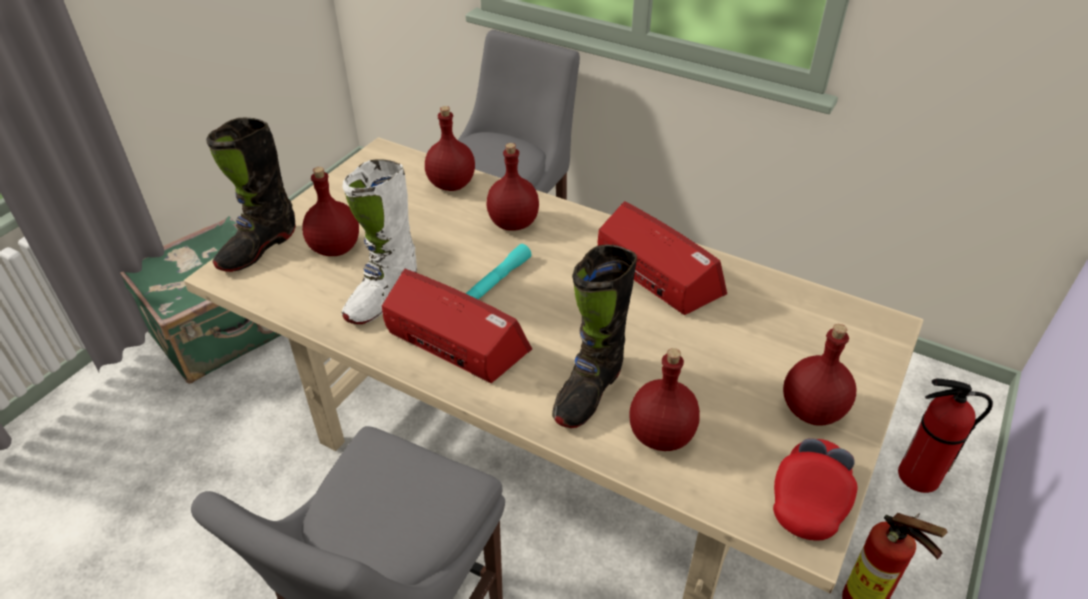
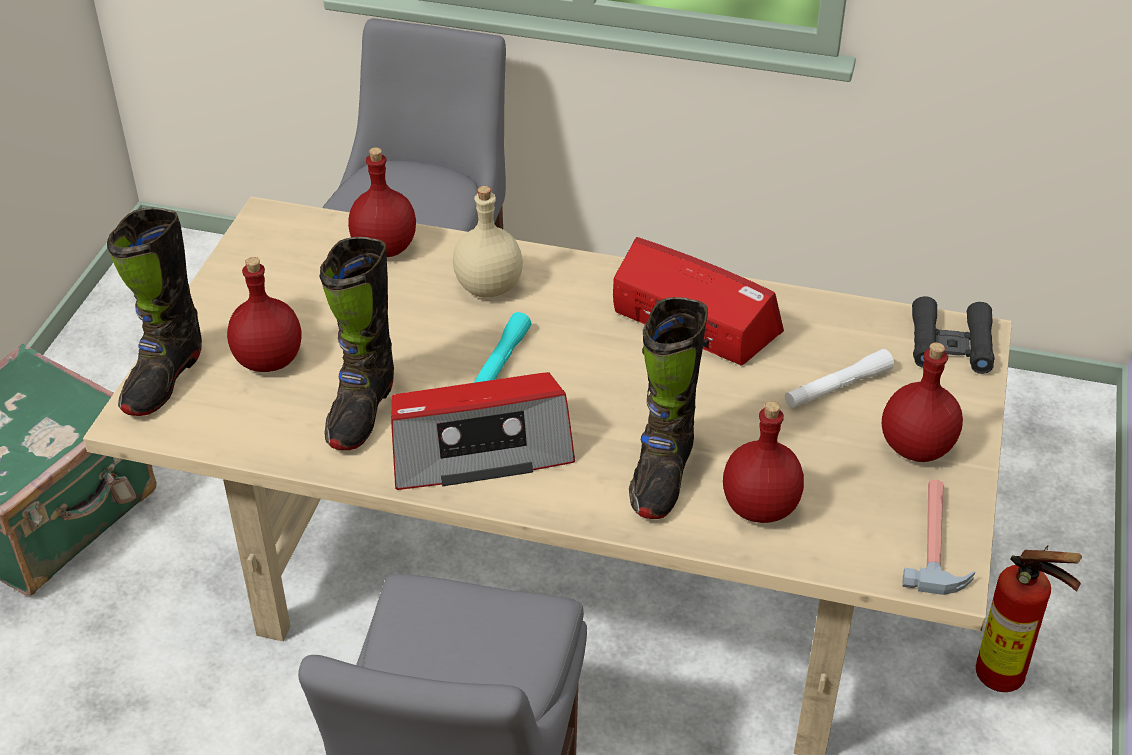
camera: 15 degrees left, 0 degrees up
white boot [341,159,417,324] -> black boot [319,237,394,450]
radio [382,269,532,383] -> radio turned 150 degrees clockwise [391,372,575,490]
red bottle [487,143,539,231] -> beige bottle [453,186,523,298]
red cap [773,438,857,541] -> hammer [902,479,975,595]
fire extinguisher [898,379,993,493] -> none
none -> white flashlight [785,349,894,409]
none -> black binoculars [912,296,995,374]

